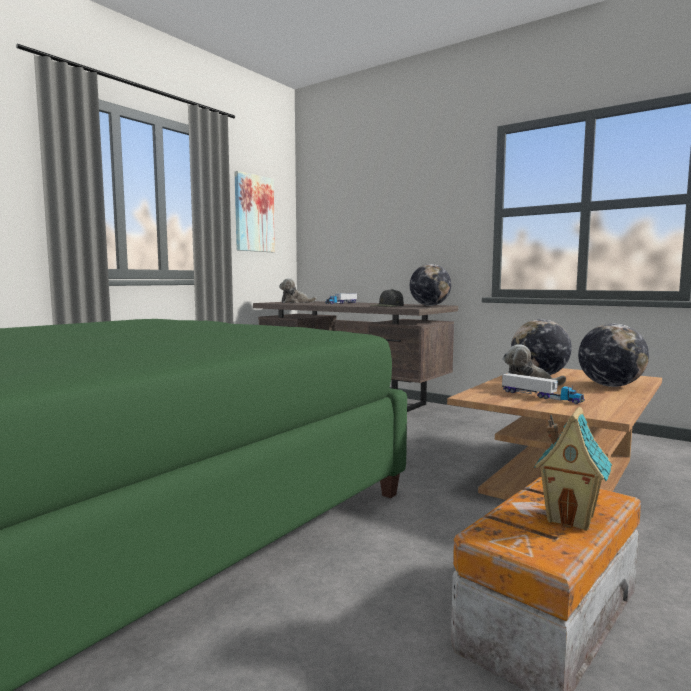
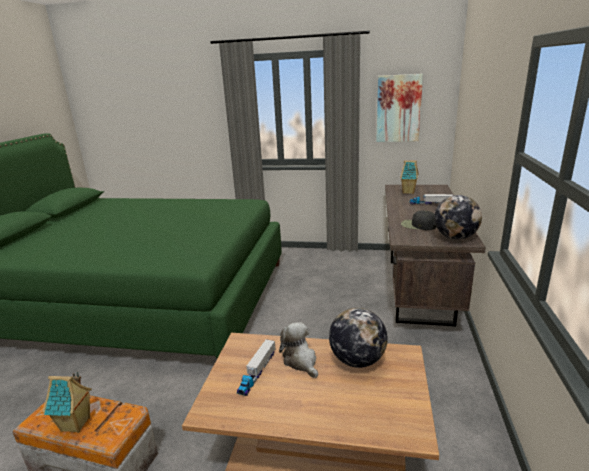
camera: 65 degrees right, 15 degrees up
plush toy [279,278,316,303] -> toy house [401,161,418,194]
globe [578,323,649,387] -> none

